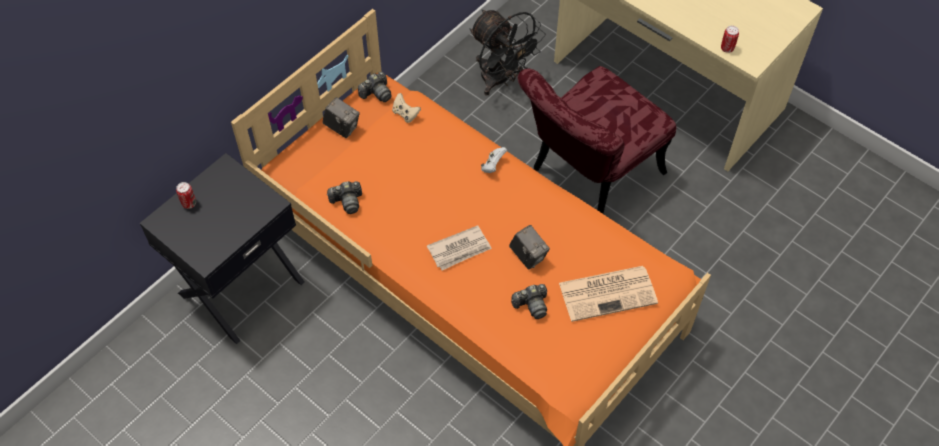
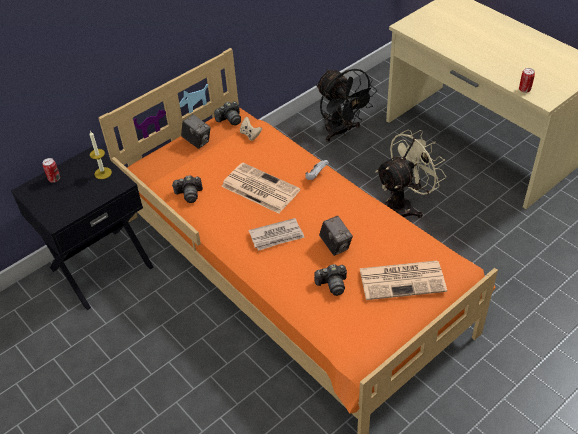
camera: 10 degrees right, 10 degrees down
red chair [518,66,676,214] -> beige fan [376,130,446,218]
none -> candle [89,131,112,179]
none -> newspaper [221,163,300,214]

